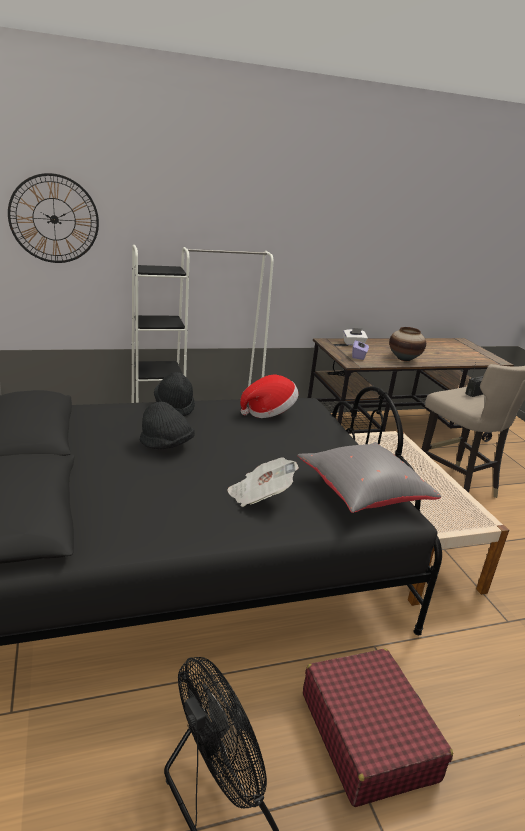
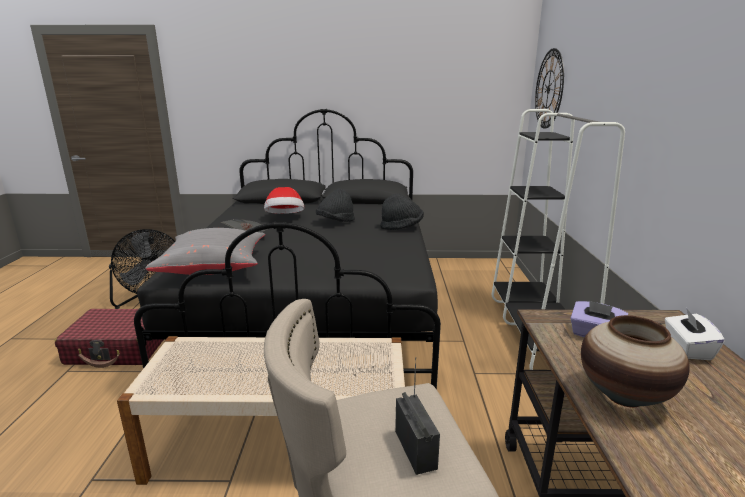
camera: 110 degrees right, 5 degrees down
hat [240,374,298,418] -> hat moved to [264,187,304,214]

